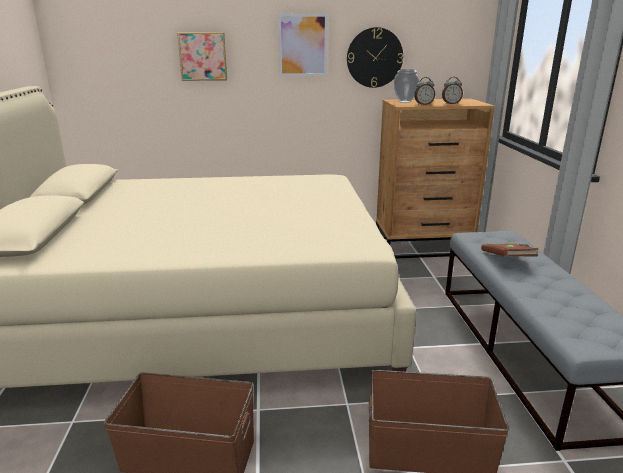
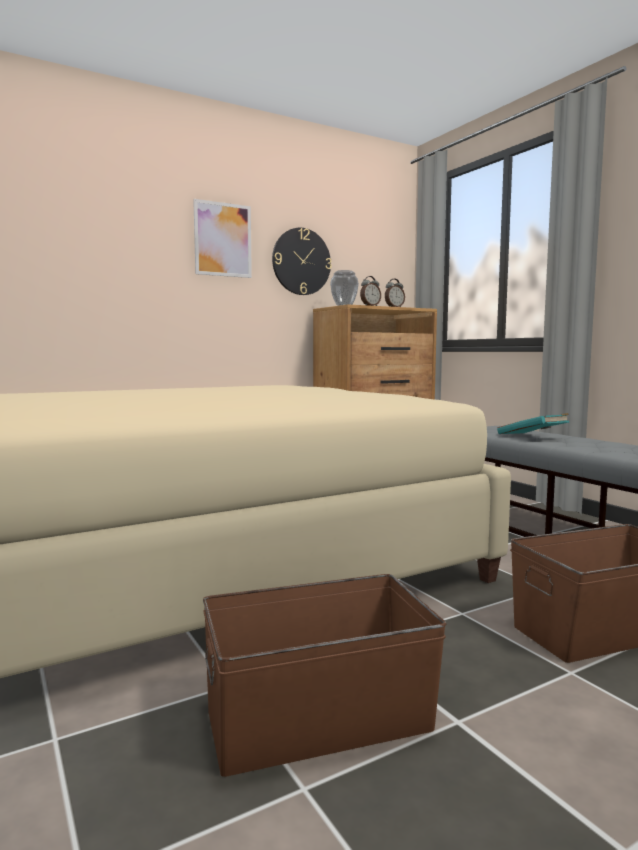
camera: 25 degrees left, 15 degrees down
picture [177,32,227,81] -> none
brown book [481,243,538,256] -> turquoise book [497,413,569,434]

